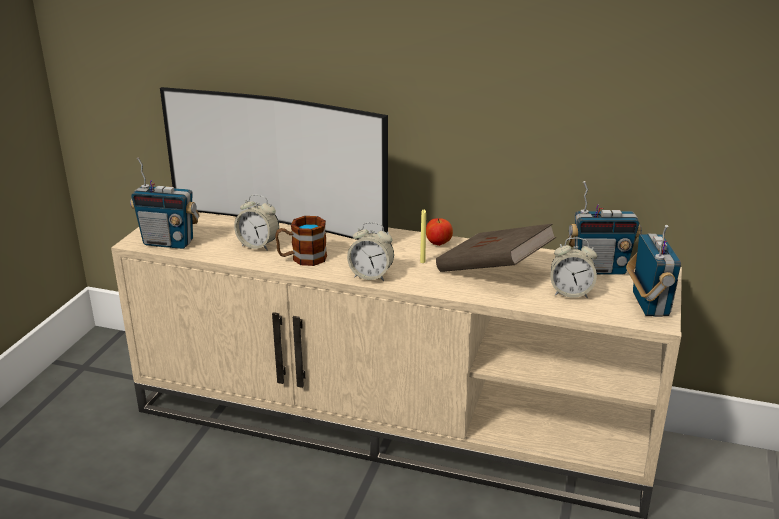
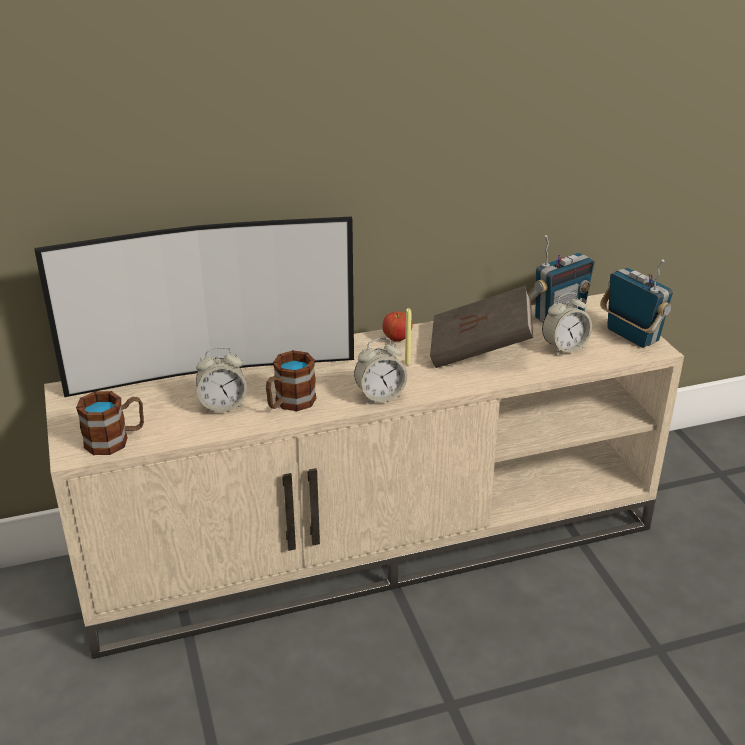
camera: 35 degrees left, 5 degrees up
radio [130,157,200,249] -> mug [76,391,144,455]

